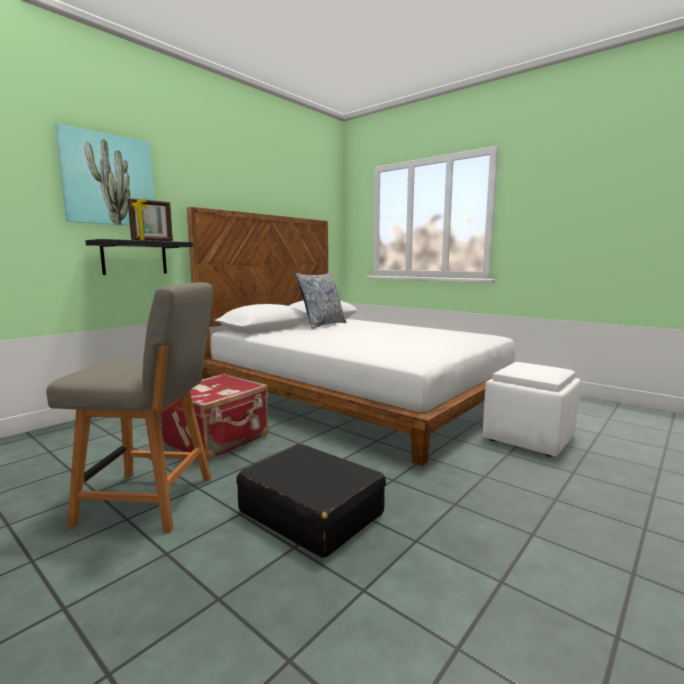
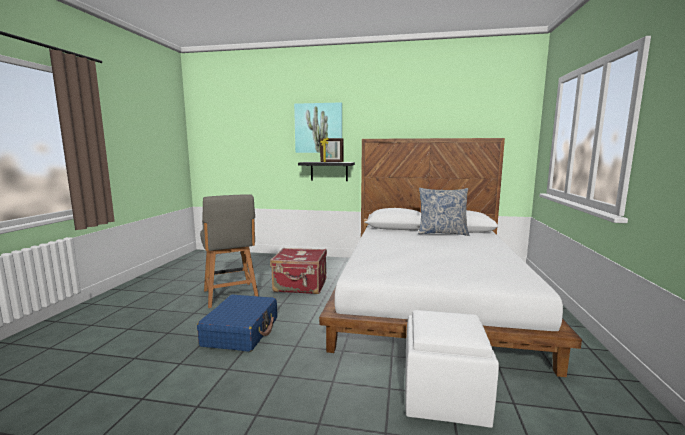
camera: 60 degrees right, 0 degrees up
black suitcase [236,444,386,558] -> blue suitcase [197,295,277,352]

